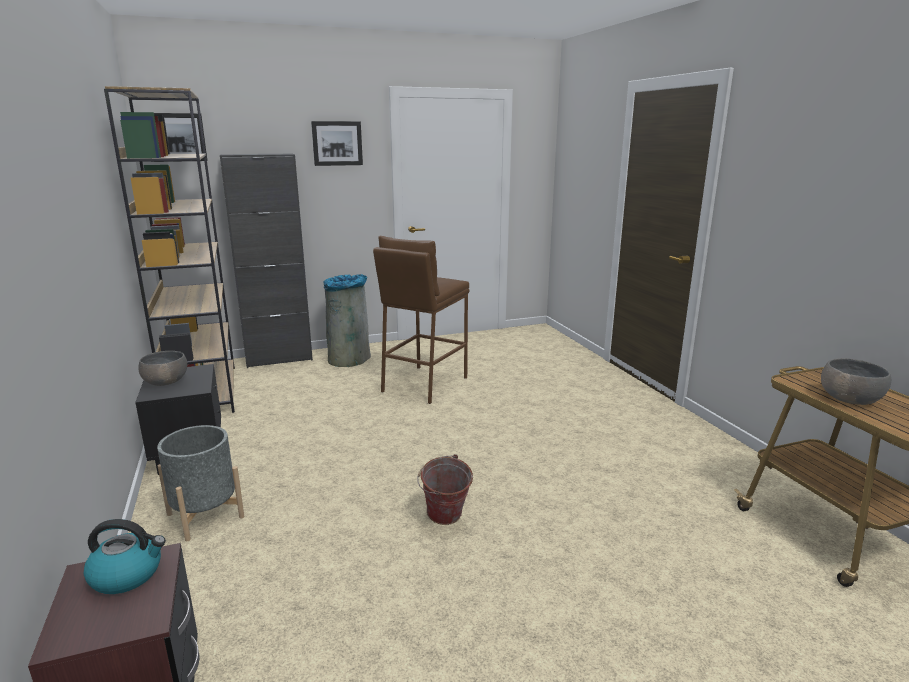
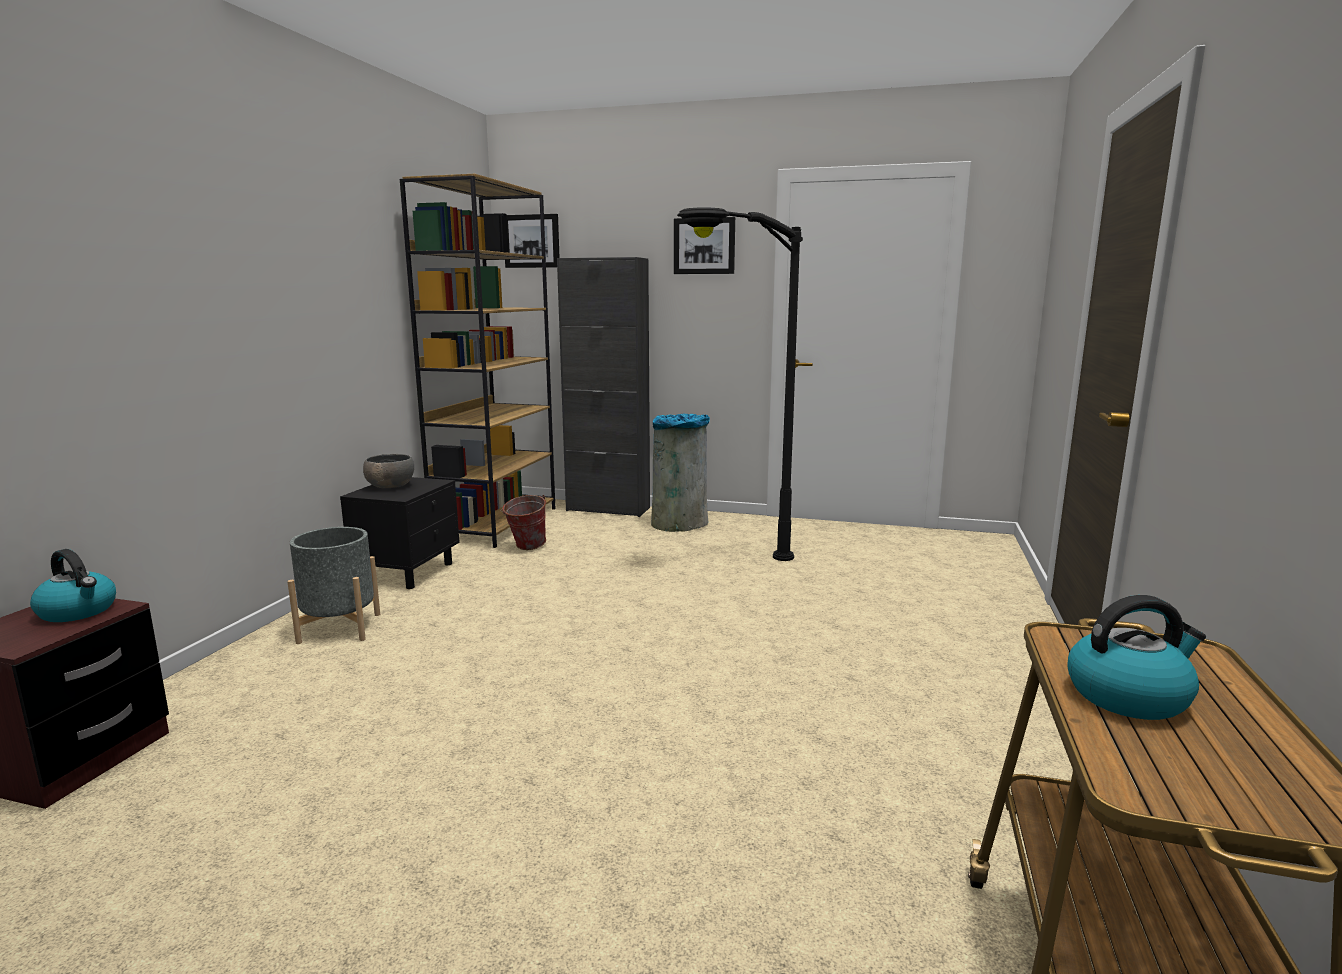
camera: 35 degrees right, 5 degrees down
brown stool [373,236,469,404] -> black floor lamp [677,207,803,561]
bucket [418,454,473,525] -> bucket moved to [501,495,546,550]
grey bowl [821,358,891,405] -> kettle [1067,595,1206,720]

